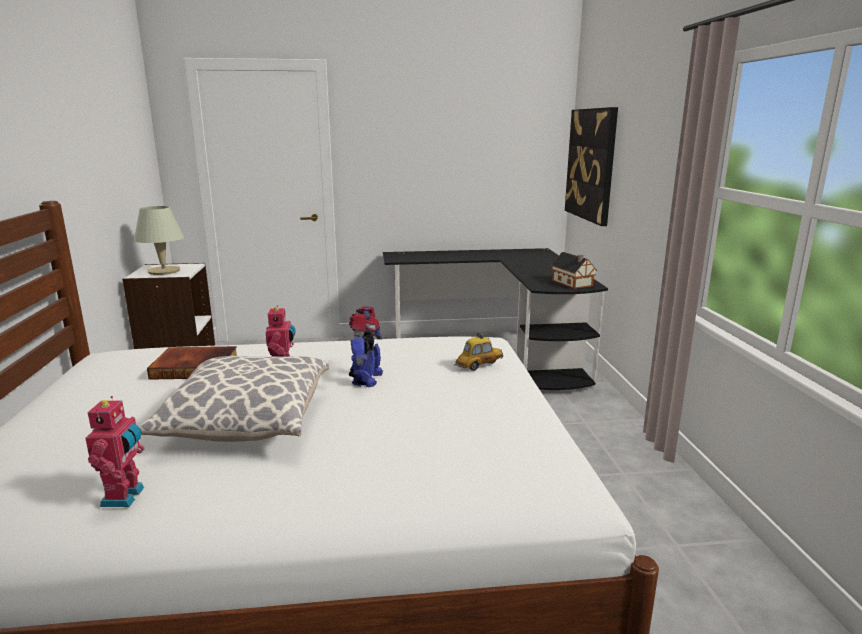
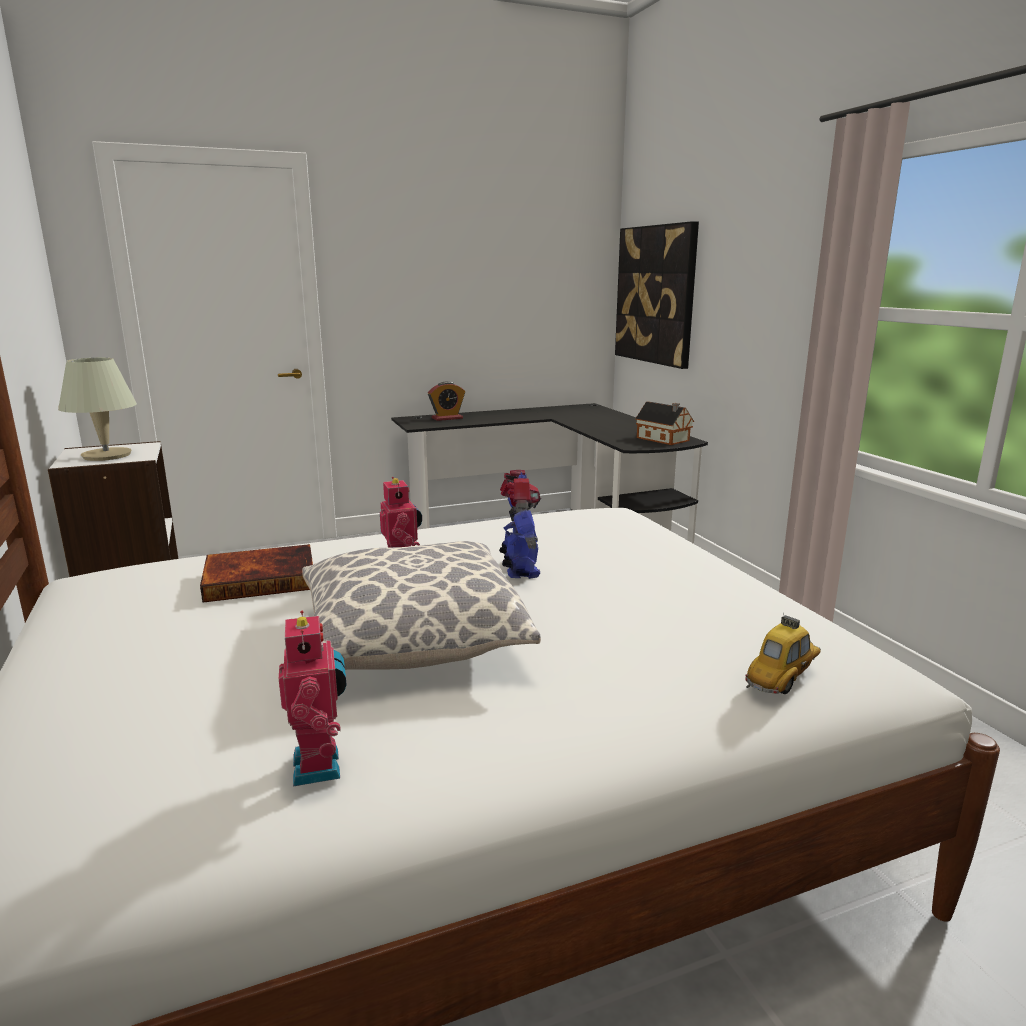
camera: 15 degrees left, 0 degrees up
toy car [454,332,503,371] -> toy car moved to [745,615,821,694]
none -> alarm clock [428,382,465,421]

